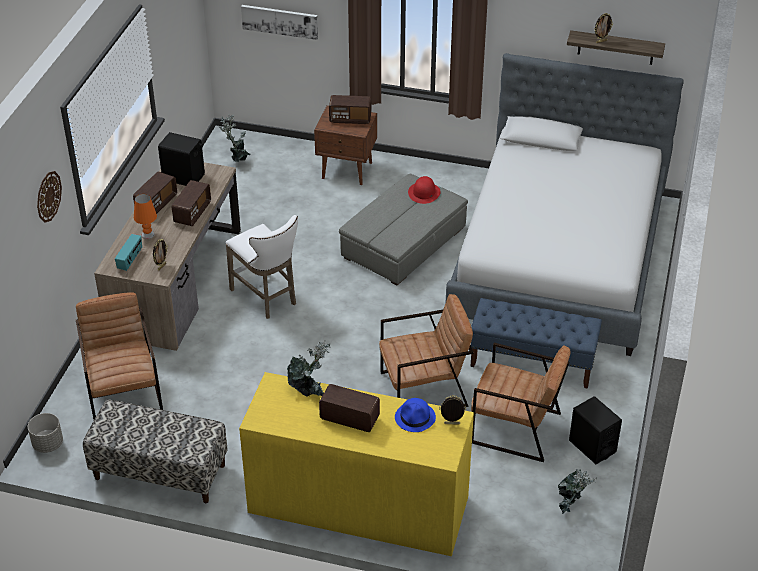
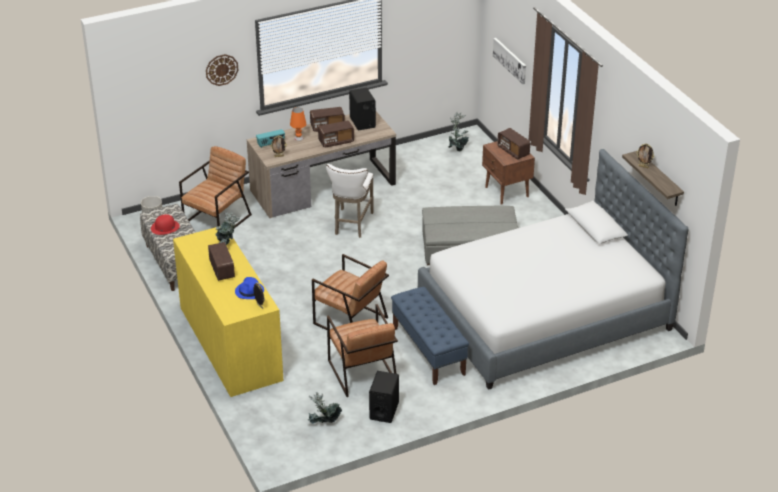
camera: 50 degrees right, 5 degrees down
red hat [408,176,441,204] -> red hat moved to [151,214,180,235]

